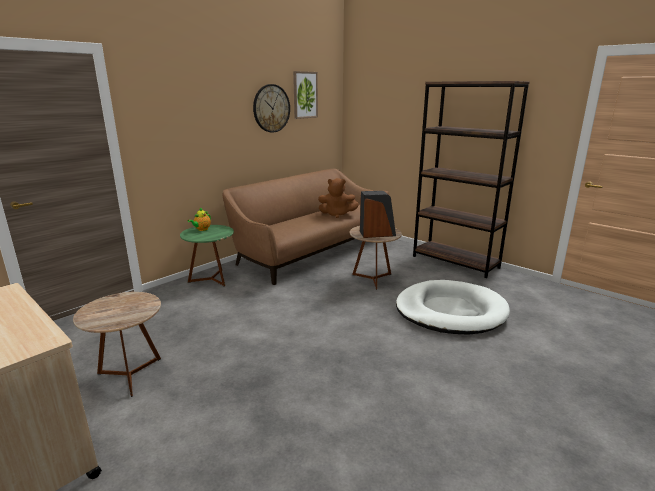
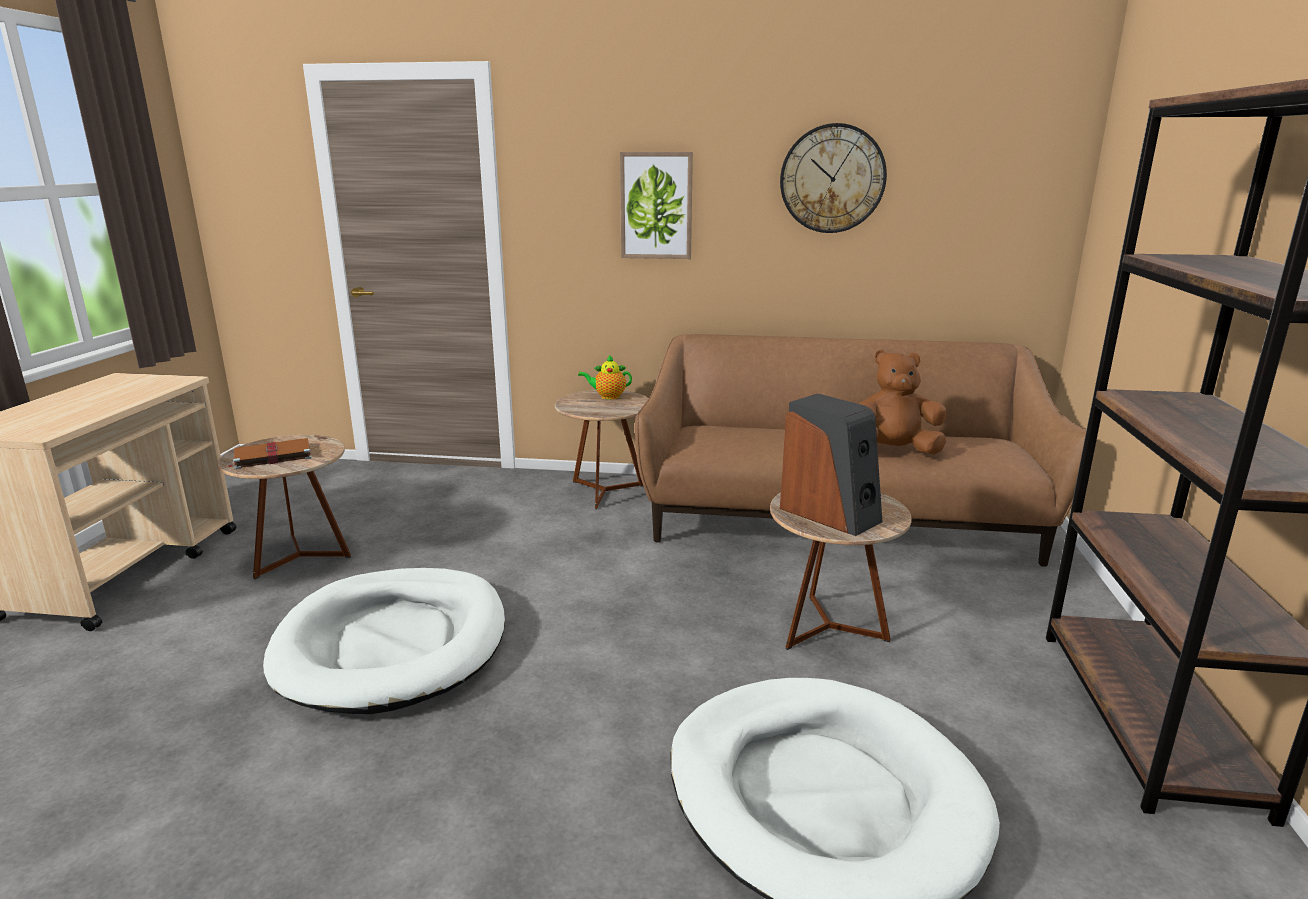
camera: 55 degrees right, 0 degrees up
green side table [180,225,234,287] -> brown side table [555,390,649,510]
picture [293,71,318,119] -> picture moved to [620,152,693,259]
brown plush toy [318,178,359,218] -> brown plush toy turned 120 degrees clockwise [859,350,947,455]
none -> brown book [229,438,311,469]
none -> white dog bed [263,568,505,714]

